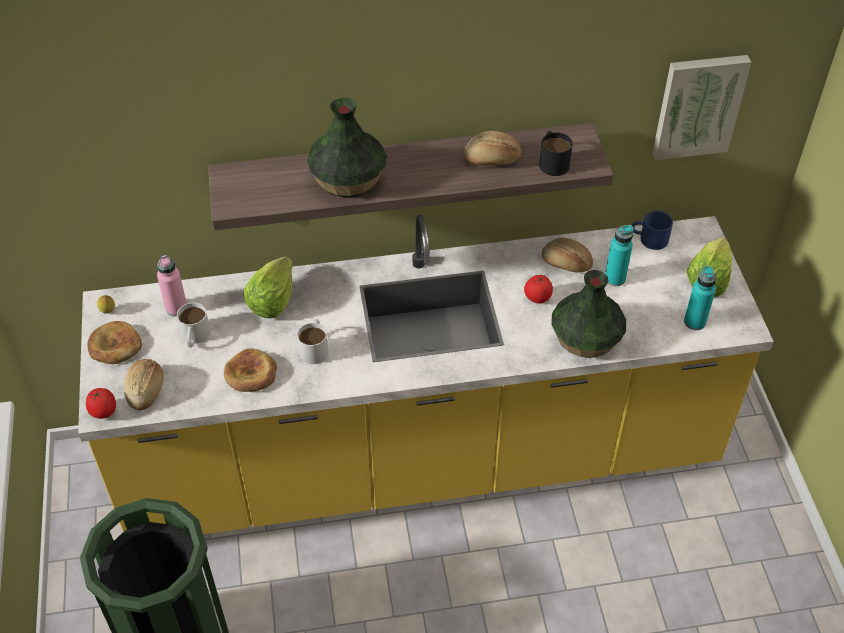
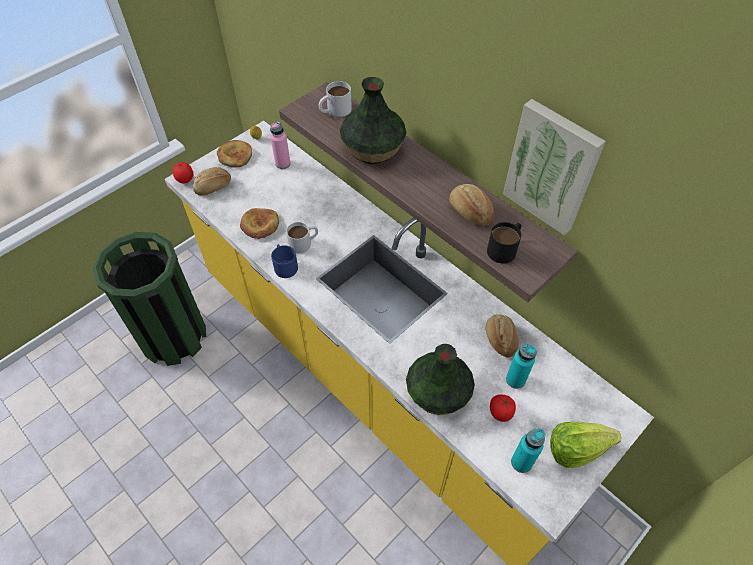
camera: 55 degrees right, 5 degrees up
white mug [177,303,210,347] -> white mug moved to [319,81,352,117]
lettuce [243,256,293,318] -> none
tomato [524,275,553,304] -> tomato moved to [490,395,516,422]
blue mug [632,211,673,250] -> blue mug moved to [271,244,298,278]
picture [652,55,751,160] -> picture moved to [503,99,606,235]

